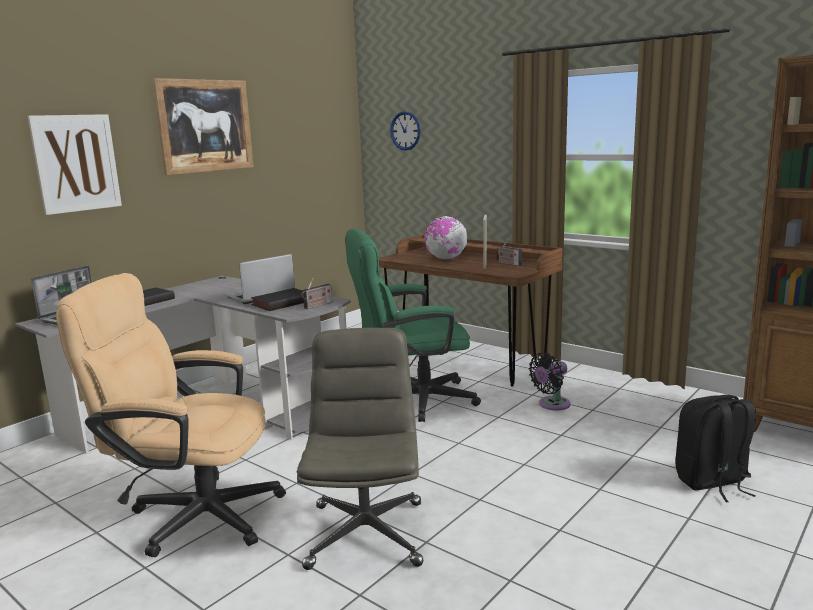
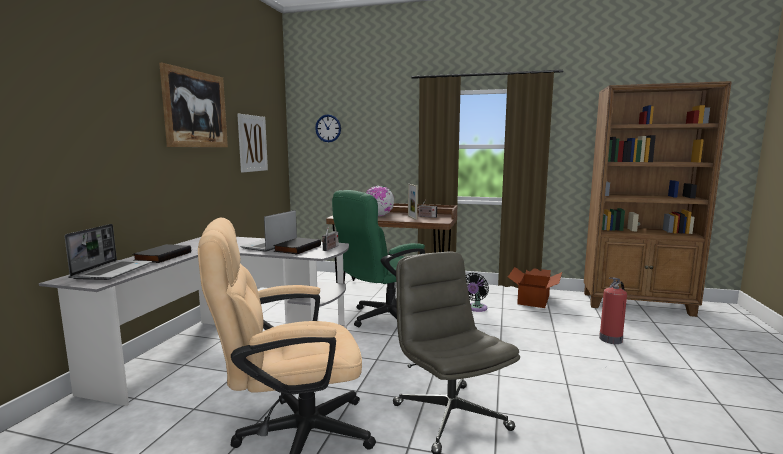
camera: 25 degrees left, 5 degrees down
picture [27,114,122,215] -> picture moved to [237,114,268,172]
black backpack [676,395,756,502] -> fire extinguisher [599,278,627,344]
none -> cardboard box [508,267,562,308]

